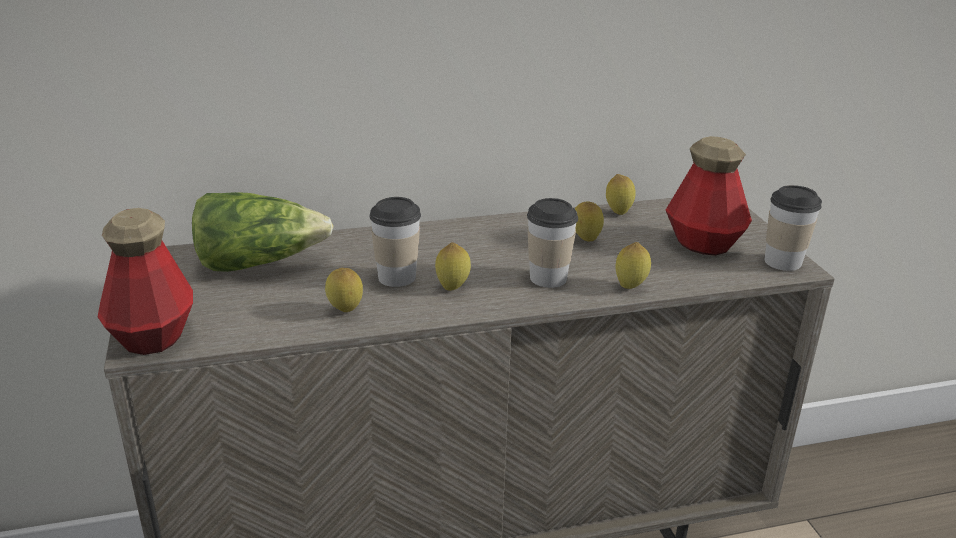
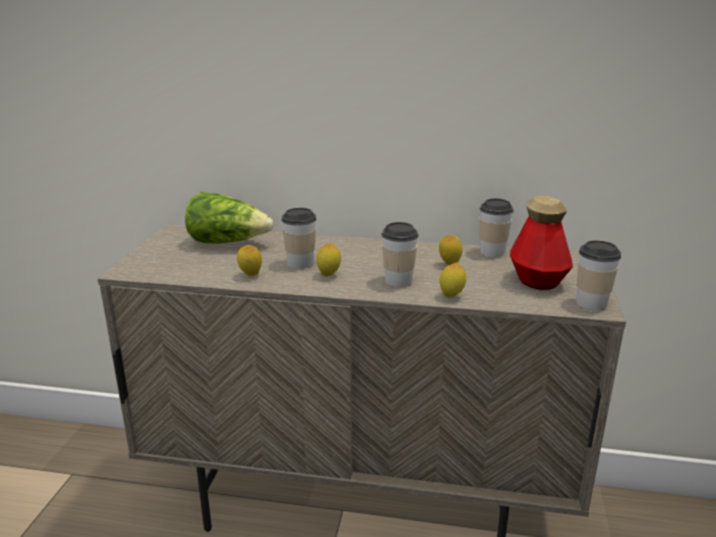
camera: 25 degrees right, 5 degrees down
bottle [98,208,193,355] -> none
lemon [606,174,636,215] -> cup [480,198,514,257]

